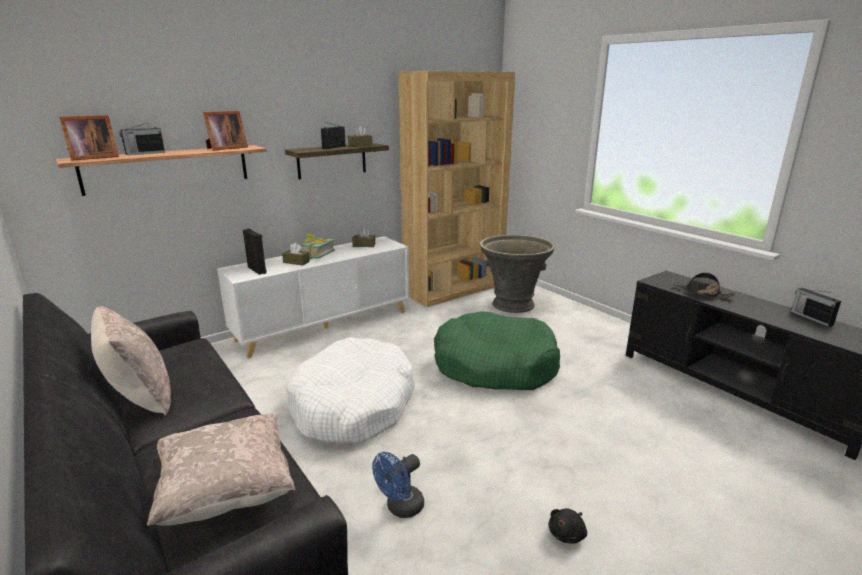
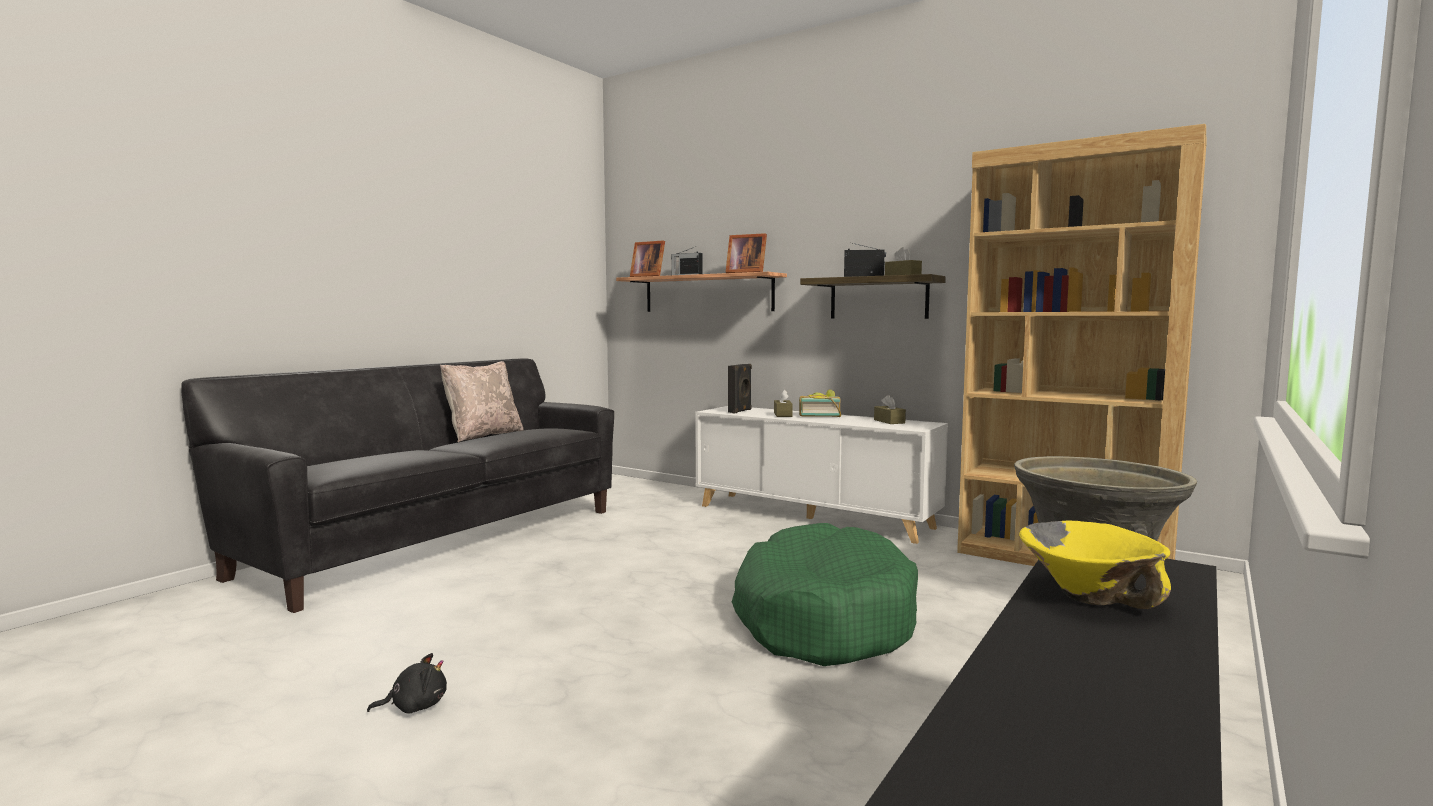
camera: 70 degrees right, 15 degrees down
beige pillow [147,413,295,526] -> none
white dog bed [286,337,415,444] -> none
blue fan [372,452,424,518] -> none
black plush toy [548,508,587,543] -> black plush toy turned 135 degrees clockwise [367,653,447,714]
black hat [673,272,735,299] -> yellow bowl [1019,521,1171,609]
radio [791,288,841,327] -> none

